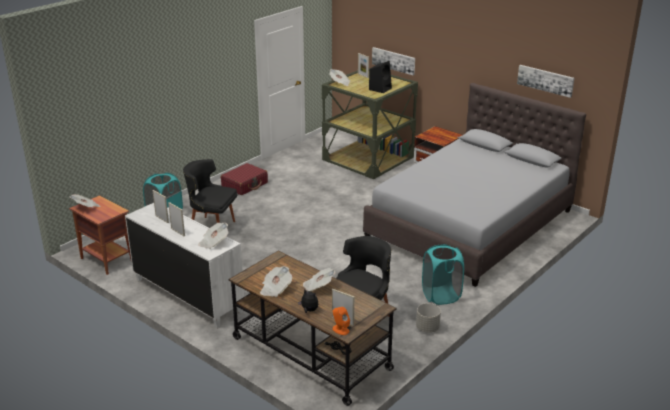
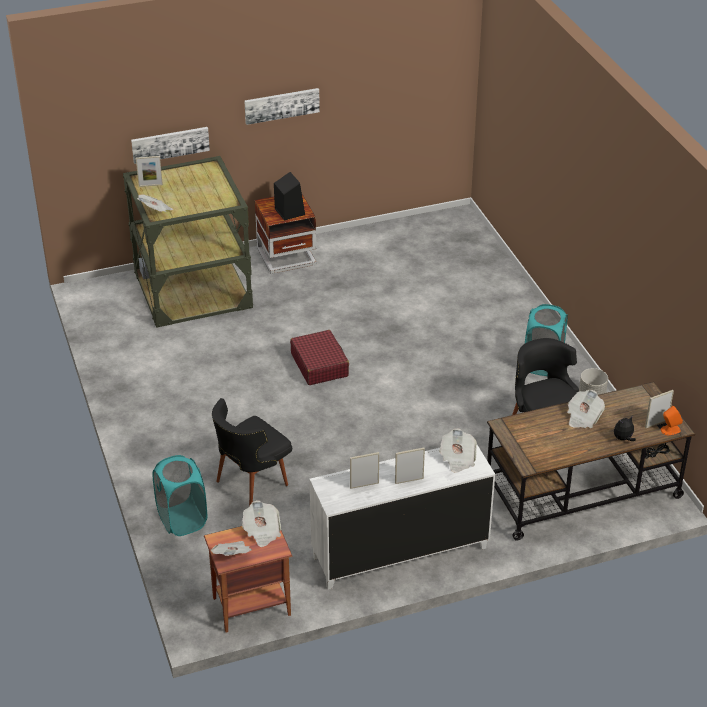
camera: 60 degrees left, 10 degrees up
red suitcase [221,163,268,195] -> red suitcase moved to [290,330,349,385]
newspaper [260,266,292,297] -> newspaper moved to [242,500,281,547]
grey bed [363,83,586,287] -> none
black speaker [369,61,392,93] -> black speaker moved to [274,172,305,220]
picture [517,65,575,98] -> picture moved to [244,88,320,125]

